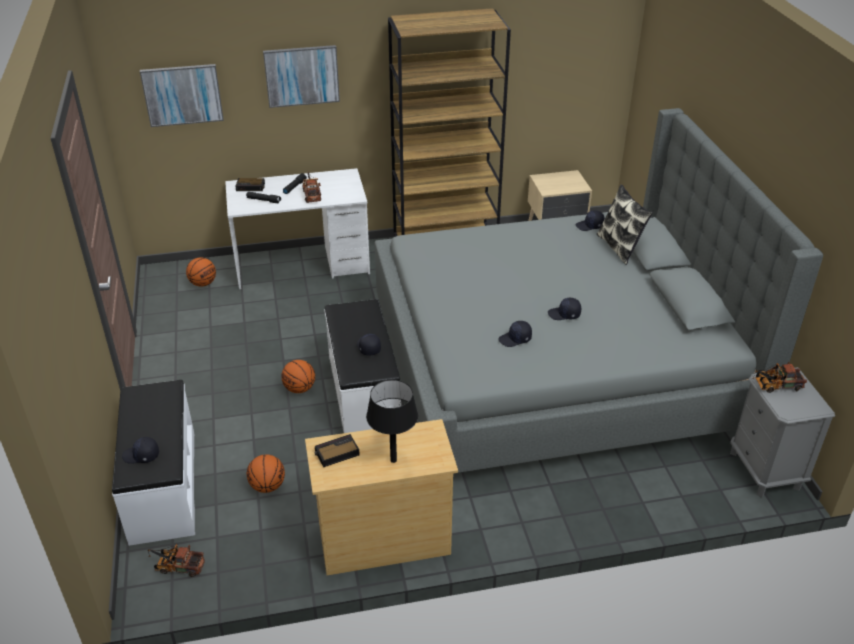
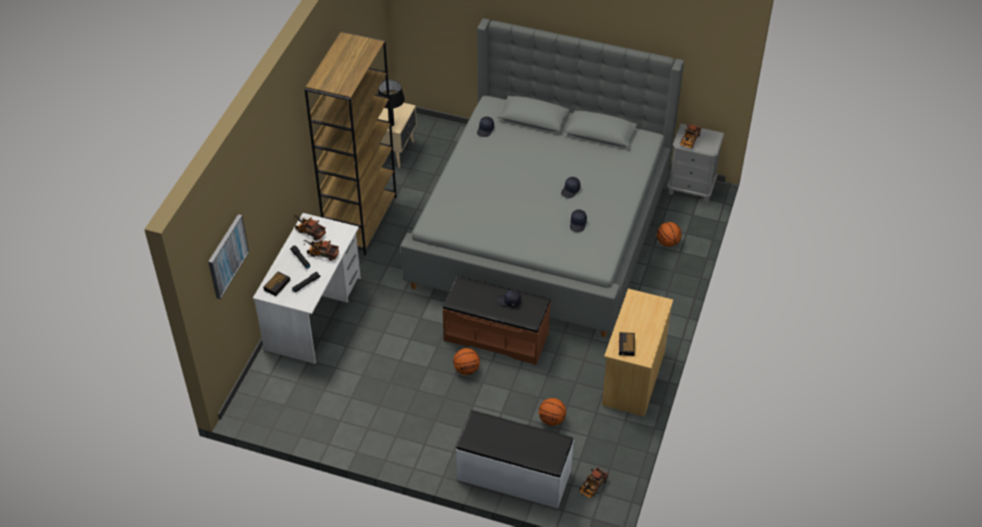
camera: 60 degrees left, 10 degrees up
black cap [122,437,159,464] -> none
basketball [186,258,216,287] -> basketball moved to [657,222,682,247]
picture [263,45,340,108] -> none
white bench [324,299,401,433] -> brown bench [442,276,551,365]
black table lamp [366,380,418,463] -> black table lamp moved to [378,80,405,126]
pillow [597,184,653,265] -> none
none -> toy truck [294,215,326,240]

